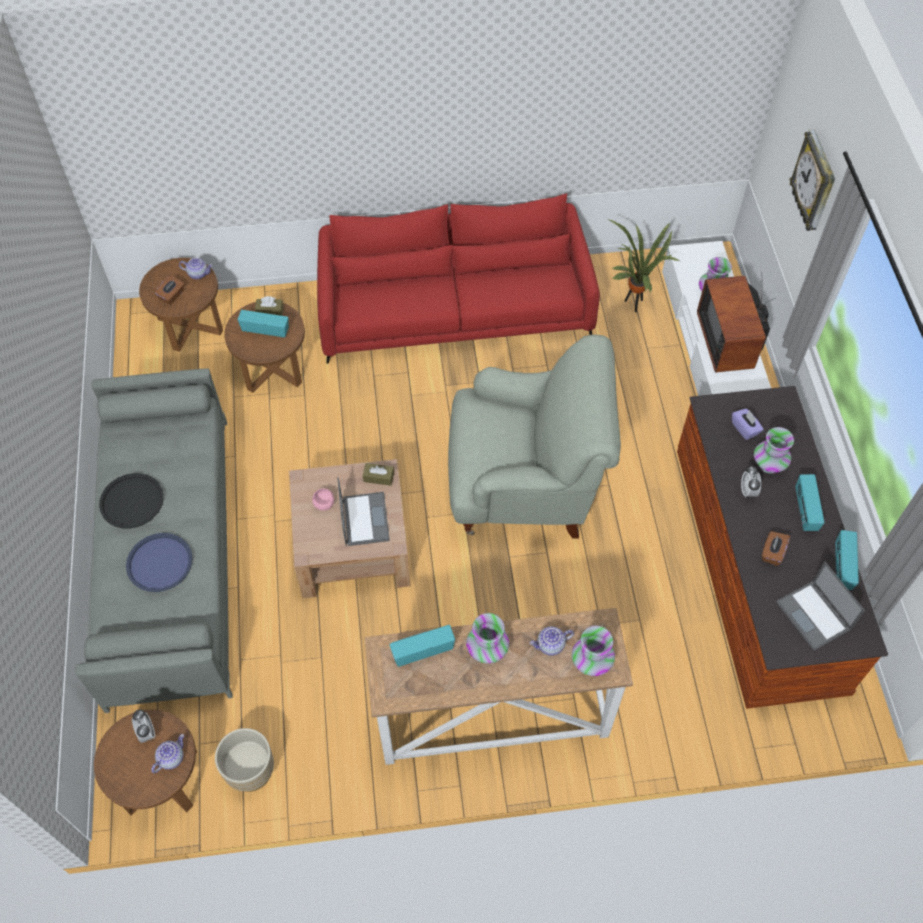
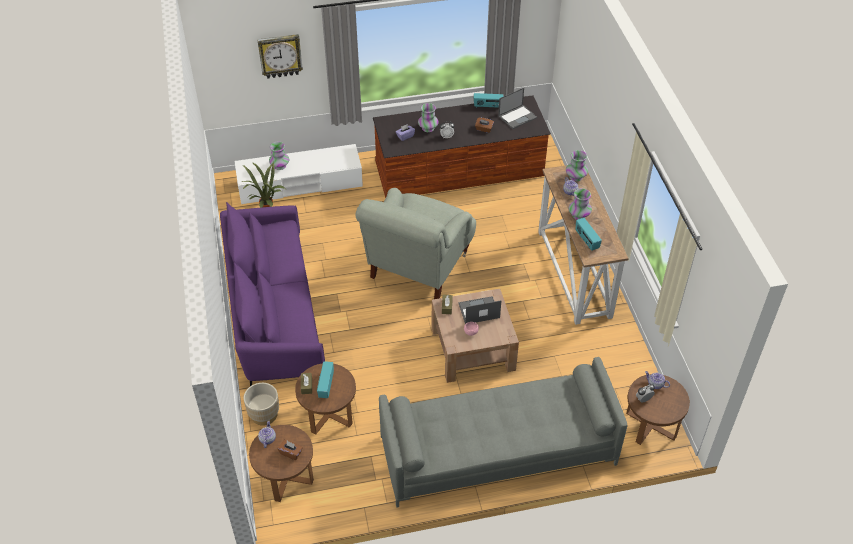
camera: 95 degrees left, 10 degrees down
black tray [99,473,164,529] -> none
blue tray [126,533,192,592] -> none
beige planter [215,728,274,792] -> beige planter moved to [244,383,279,426]
red sofa [317,193,600,364] -> purple sofa [220,202,325,386]
grey armchair [448,334,621,539] -> grey armchair turned 150 degrees counterclockwise [355,188,476,299]
television [697,272,775,373] -> none
radio [795,474,825,531] -> none

